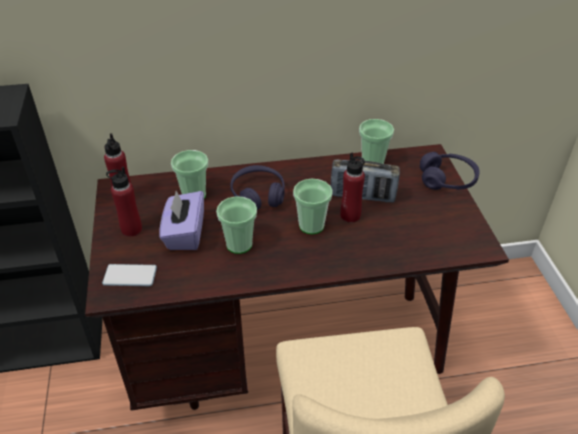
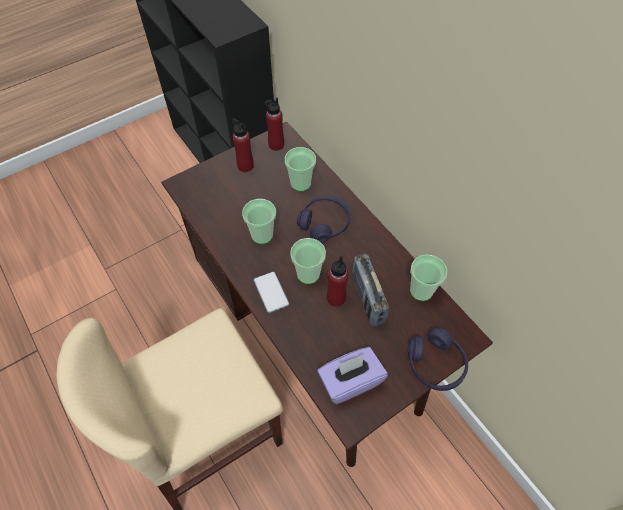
camera: 65 degrees right, 15 degrees up
phone [102,264,157,286] -> phone moved to [254,272,289,313]
purple tissue box [160,191,204,250] -> purple tissue box moved to [318,347,388,404]

